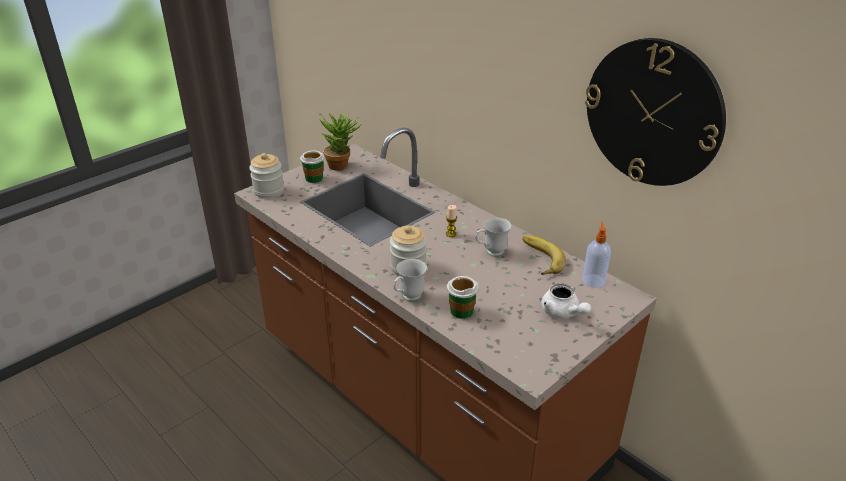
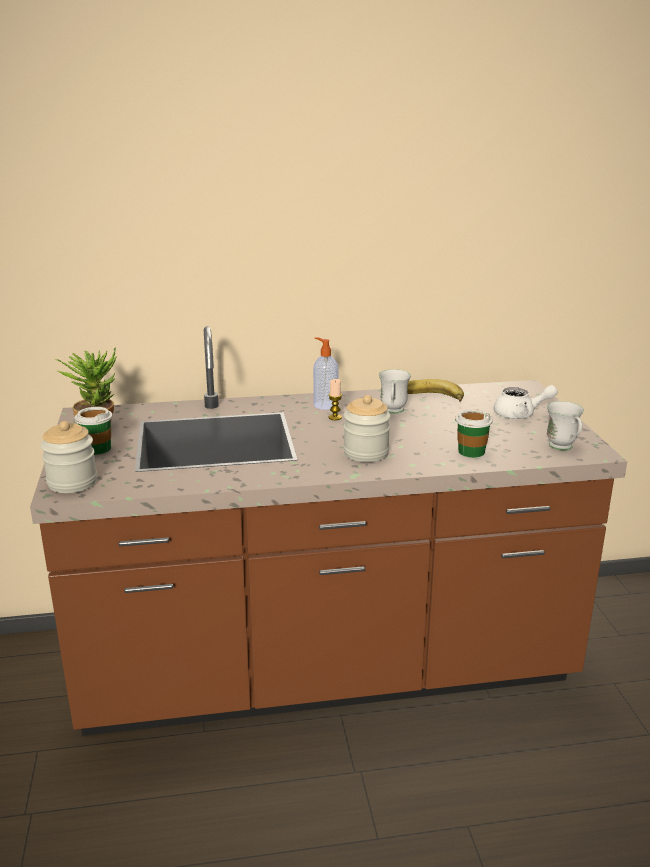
camera: 55 degrees left, 10 degrees down
white mug [393,259,427,302] -> white mug moved to [547,401,584,450]
soap dispenser [582,221,611,288] -> soap dispenser moved to [313,337,339,410]
wall clock [585,38,726,186] -> none

